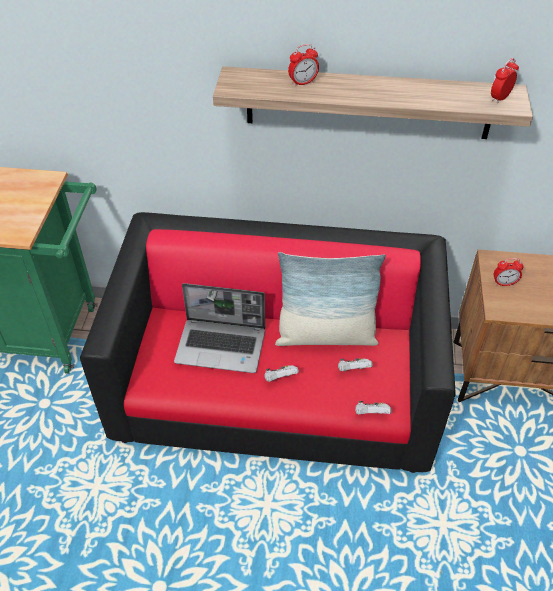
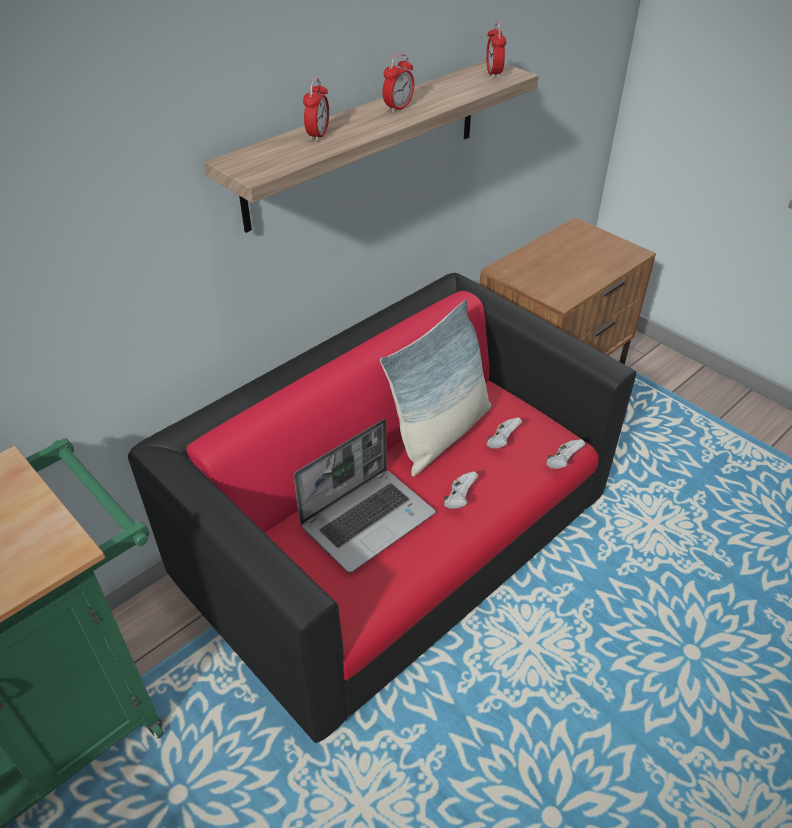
camera: 50 degrees left, 5 degrees down
alarm clock [494,258,524,286] -> alarm clock moved to [382,54,414,113]

